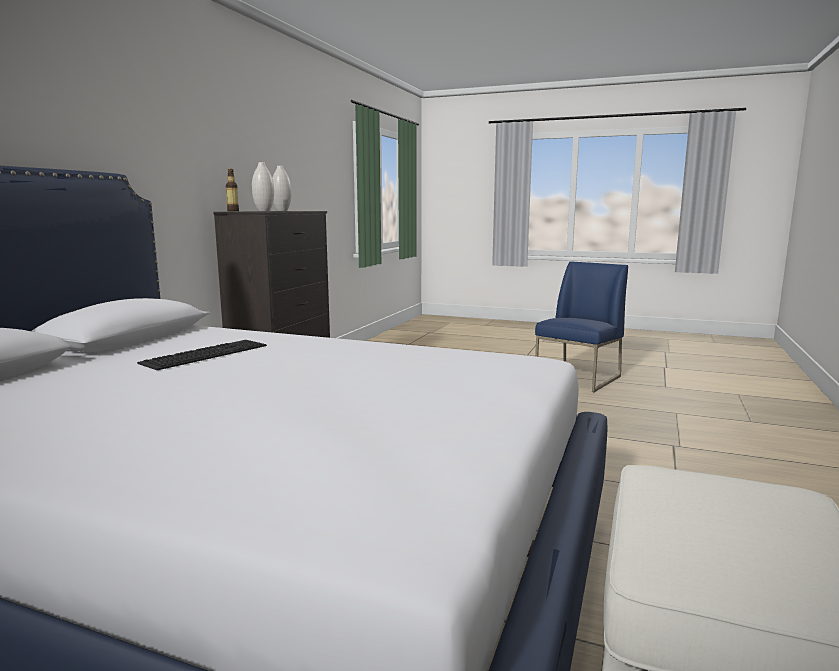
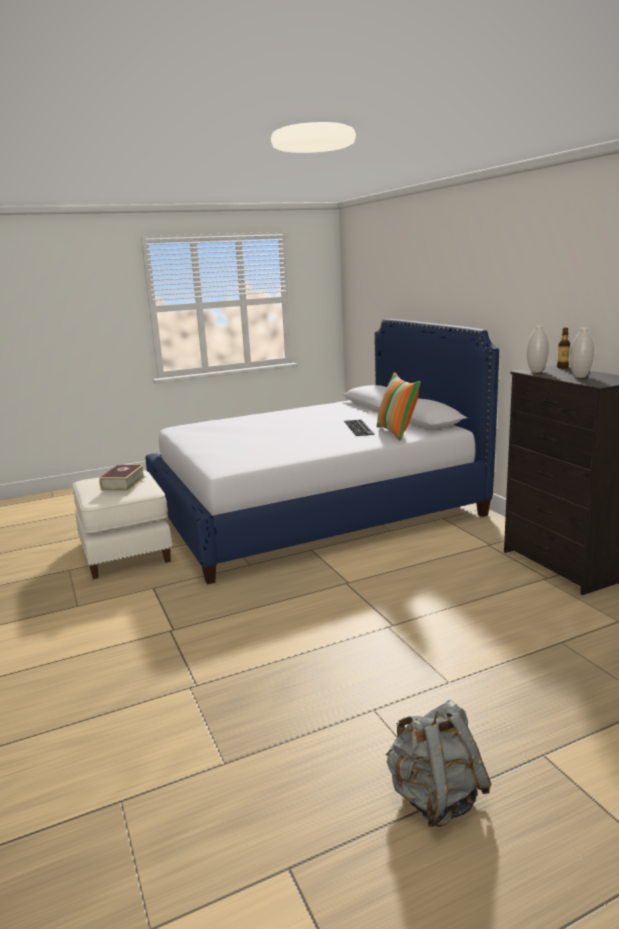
camera: 135 degrees right, 5 degrees up
blue chair [535,261,628,392] -> grey backpack [386,700,492,827]
none -> book [99,464,146,491]
none -> pillow [376,372,421,441]

